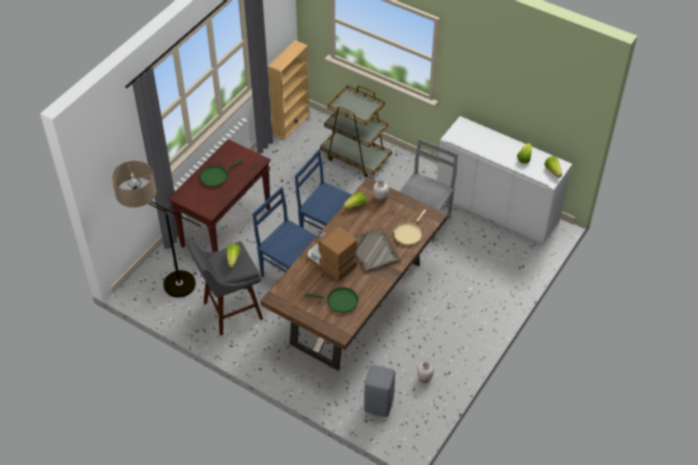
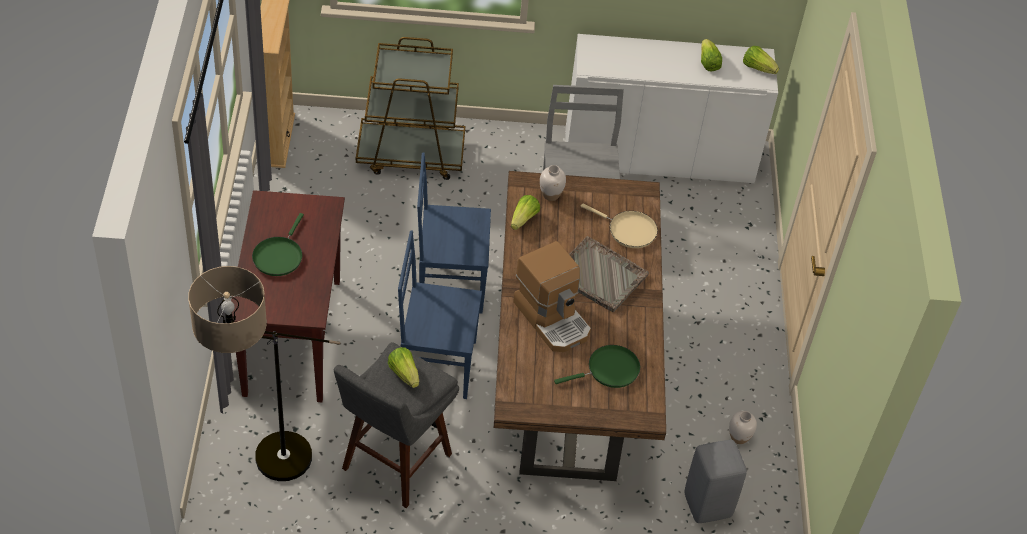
camera: 35 degrees left, 0 degrees up
coffee machine [307,226,357,282] -> coffee machine turned 135 degrees counterclockwise [513,241,591,352]
beige frying pan [393,209,426,245] -> beige frying pan turned 60 degrees counterclockwise [581,203,658,248]

